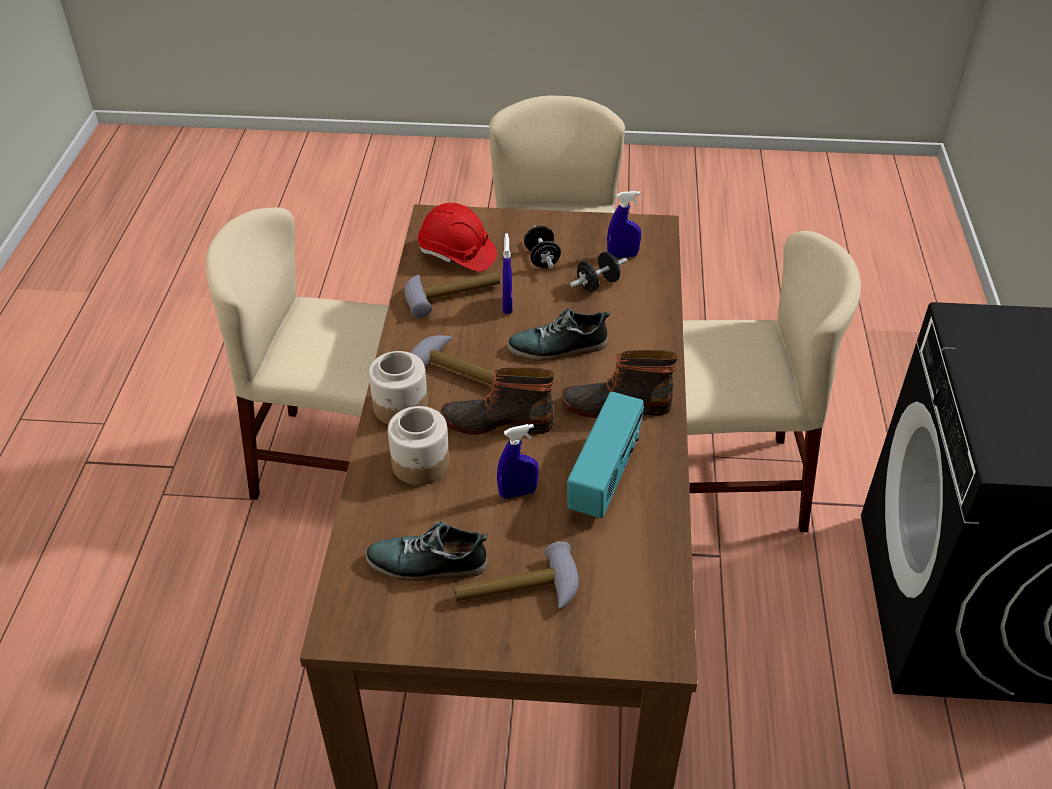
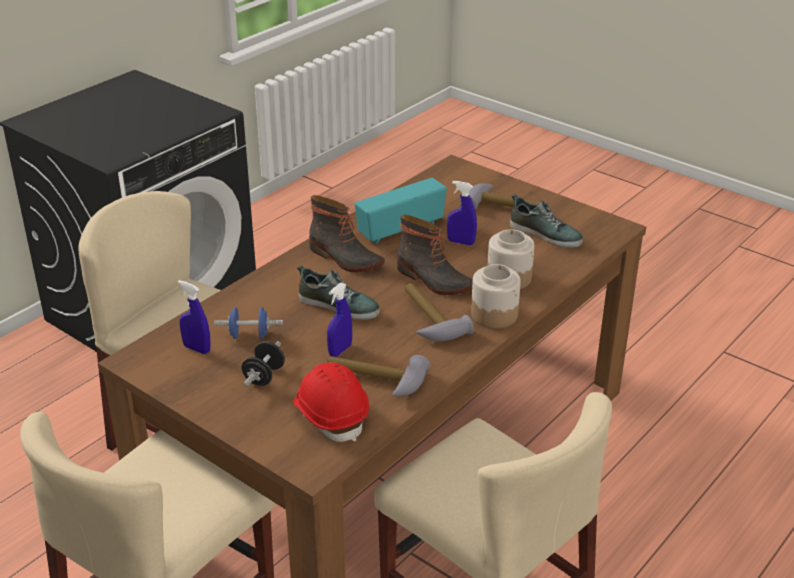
camera: 145 degrees left, 10 degrees down
black dumbbell [570,252,627,292] -> blue dumbbell [214,307,283,339]

